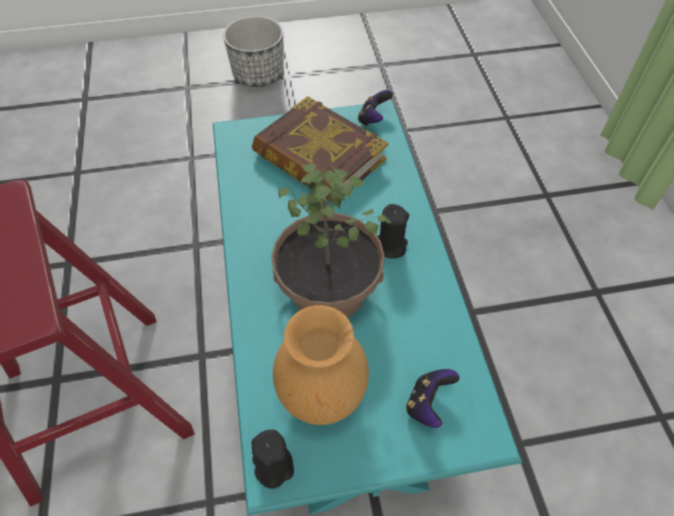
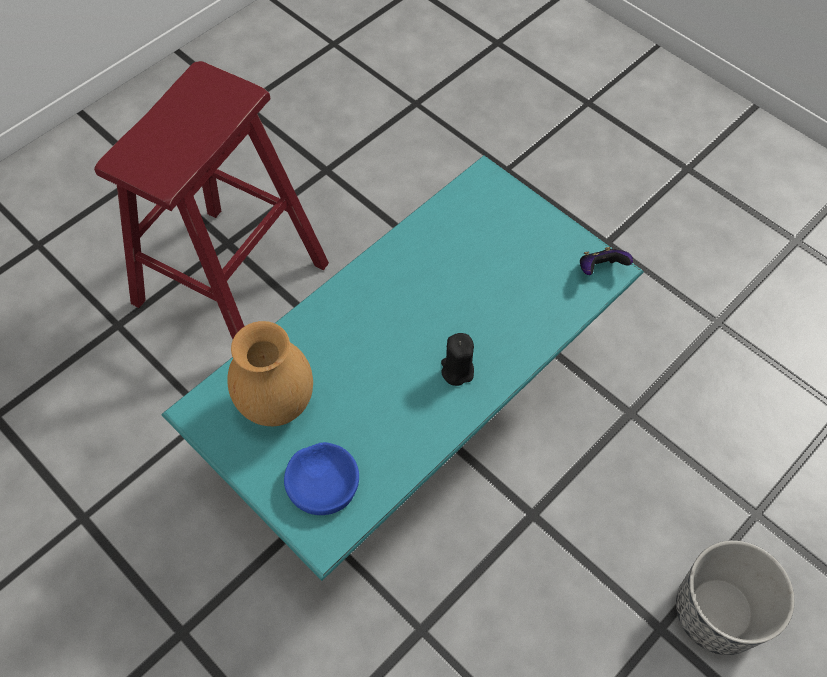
camera: 55 degrees right, 5 degrees up
planter [223,16,284,87] -> planter moved to [676,540,795,655]
black candle [251,430,294,489] -> none
book [252,96,388,202] -> none
potted plant [271,164,392,318] -> none
game controller [406,369,459,428] -> blue bowl [284,442,359,515]

